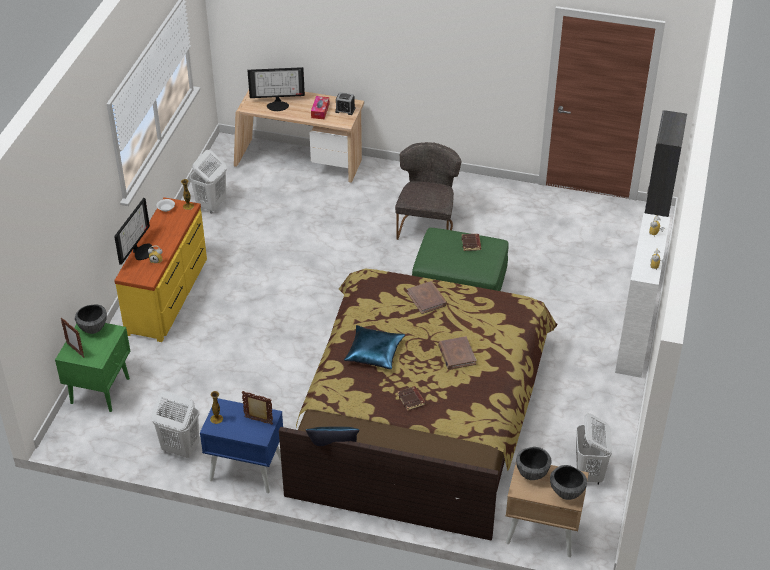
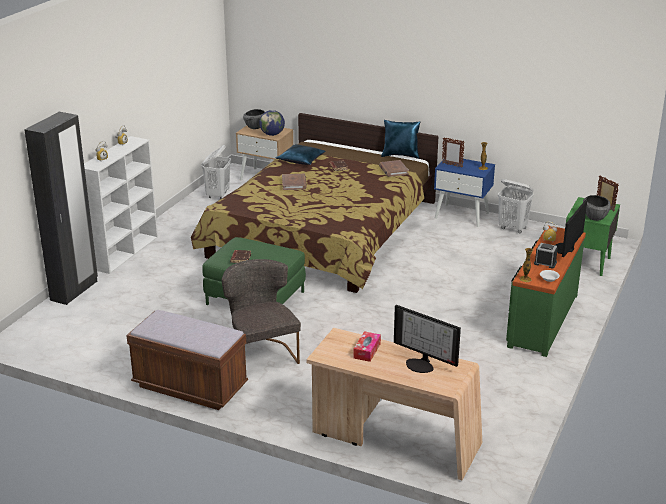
camera: 170 degrees left, 15 degrees down
yellow dresser [114,197,207,342] -> green dresser [506,225,586,357]
white laundry basket [190,150,227,214] -> none
monitor [247,67,305,111] -> monitor turned 150 degrees counterclockwise [394,305,461,373]
alarm clock [335,92,356,115] -> alarm clock moved to [534,243,558,269]
blue pillow [344,325,405,370] -> blue pillow moved to [276,144,326,165]
grey chair [395,142,462,240] -> grey chair turned 135 degrees clockwise [222,259,301,364]
brown book [407,281,447,314] -> brown book moved to [379,160,409,177]
bowl [516,447,552,480] -> globe [259,110,285,136]
none -> brown bench [126,310,248,410]

